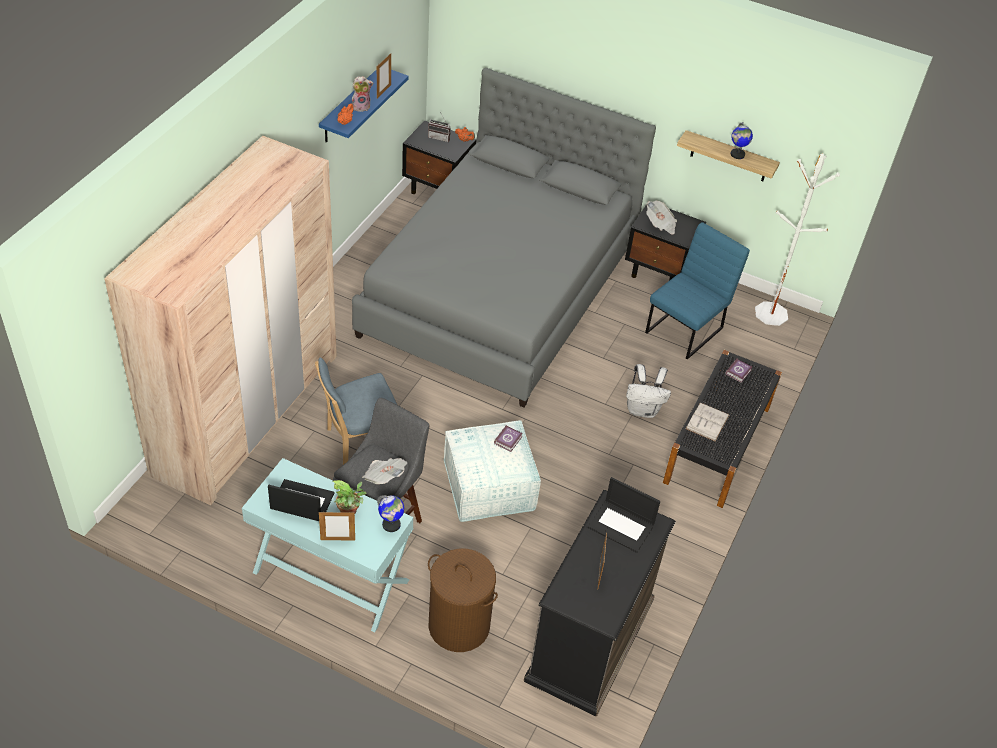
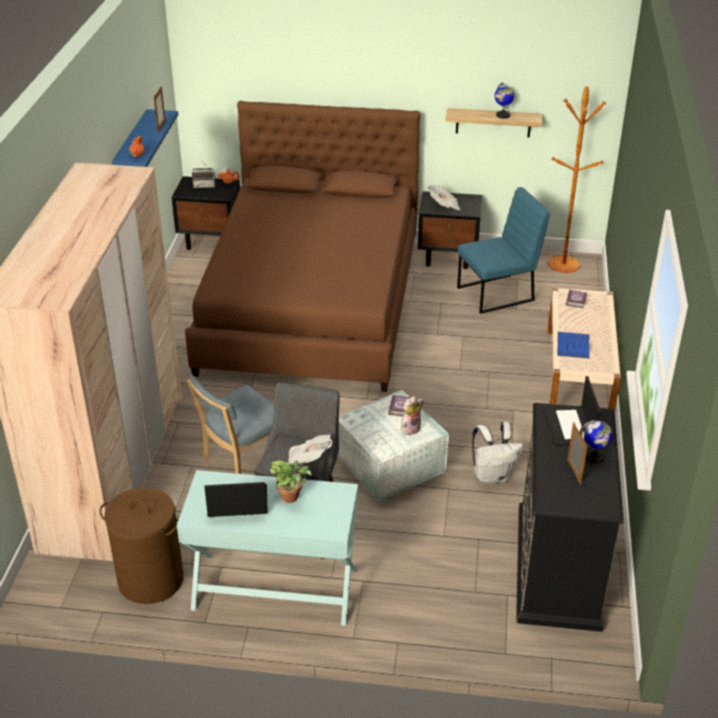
camera: 15 degrees left, 10 degrees down
picture frame [319,511,355,540] -> none
grey bed [352,68,656,407] -> brown bed [185,101,420,392]
plush toy [352,76,373,112] -> plush toy moved to [401,396,424,435]
globe [377,495,404,532] -> globe moved to [580,420,613,464]
brown laundry basket [428,549,498,652] -> brown laundry basket moved to [100,488,184,604]
laptop [588,477,660,553] -> laptop turned 75 degrees clockwise [543,376,601,446]
white backpack [626,364,671,418] -> white backpack moved to [472,421,523,484]
blue chair [645,222,750,360] -> blue chair turned 45 degrees clockwise [457,187,550,314]
black bench [663,350,782,508] -> beige bench [547,288,621,410]
white book [686,403,729,441] -> blue book [557,332,590,359]
white clothes rack [755,153,840,326] -> orange clothes rack [547,86,606,273]

